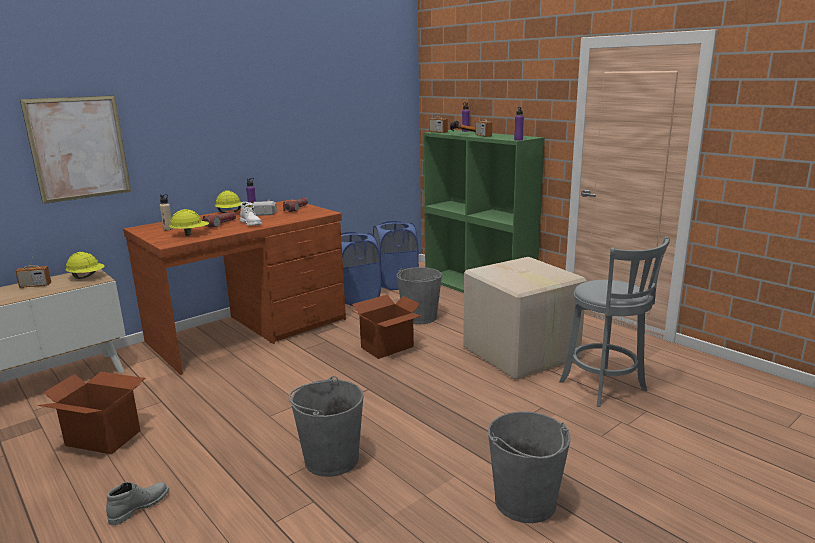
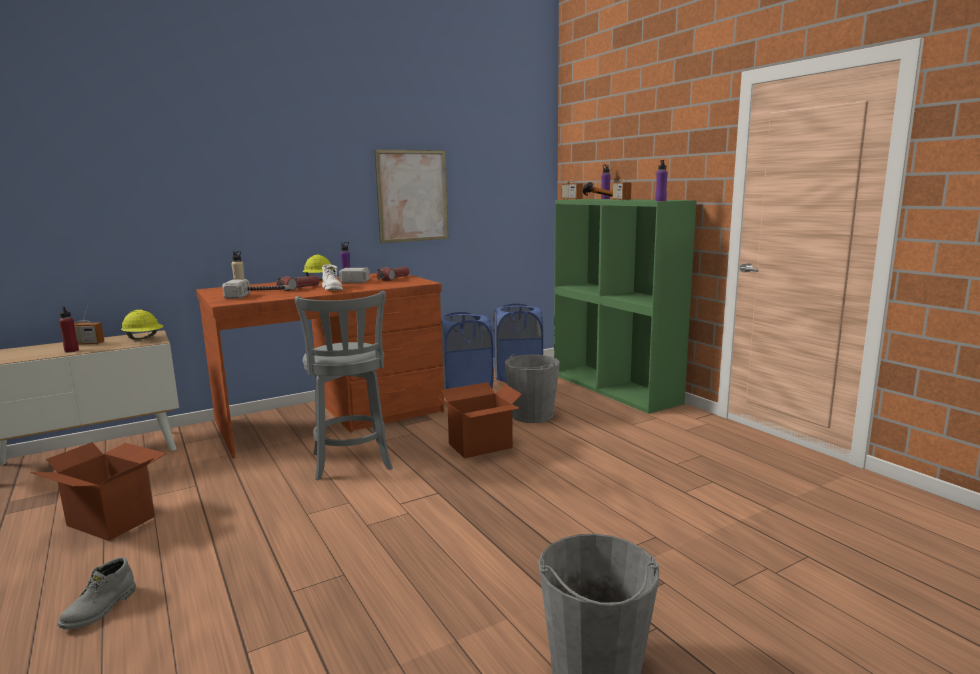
camera: 10 degrees right, 5 degrees down
picture [20,95,131,204] -> picture moved to [375,149,448,243]
grey boot [106,482,169,525] -> grey boot turned 150 degrees clockwise [57,557,136,629]
yellow hard hat [169,209,209,236] -> hammer [222,279,289,299]
grey bucket [288,376,364,477] -> none
cardboard box [463,257,587,380] -> none
grey stool [559,237,670,407] -> grey stool moved to [295,291,393,480]
none -> red bottle [59,306,79,352]

